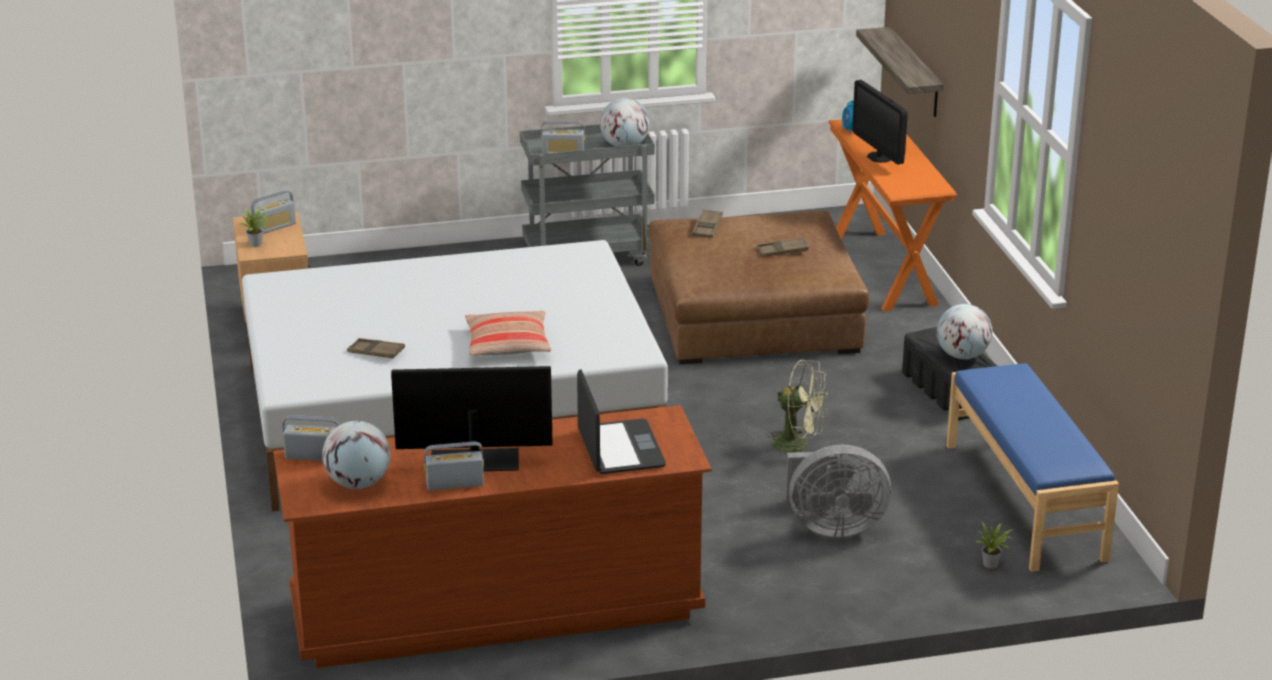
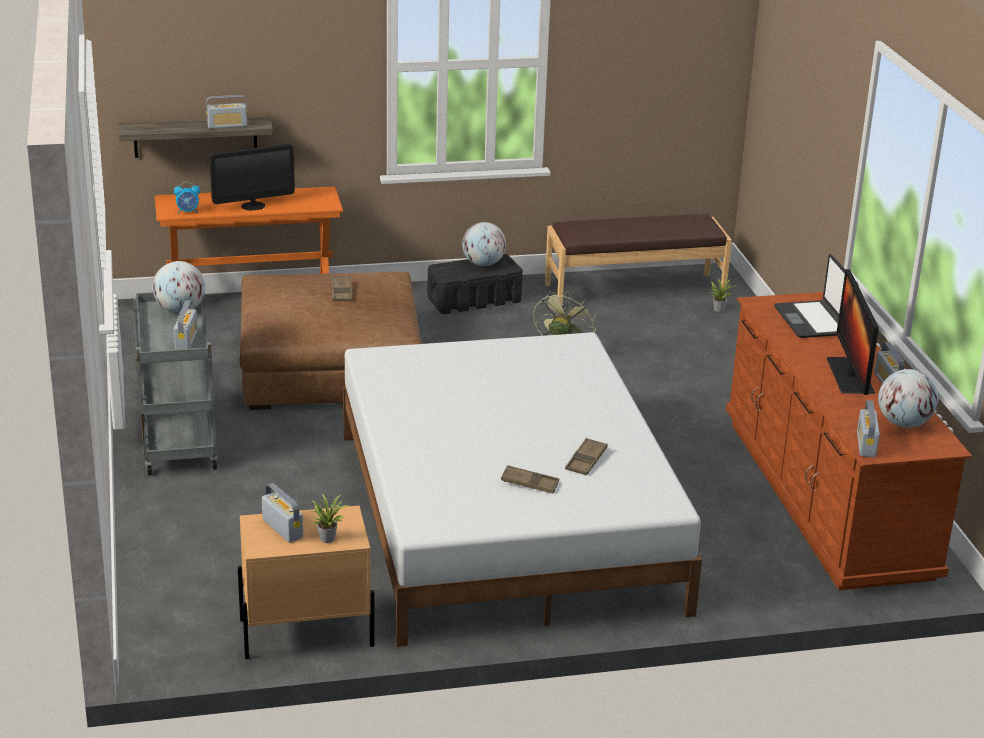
camera: 90 degrees left, 0 degrees up
pillow [465,311,551,356] -> none
laptop [577,369,666,474] -> laptop turned 90 degrees counterclockwise [774,254,859,338]
brown tray [692,209,723,238] -> brown tray moved to [501,465,559,493]
grey fan [786,444,891,537] -> none
blue bench [946,363,1119,572] -> brown bench [545,214,732,308]
none -> radio [206,95,248,129]

